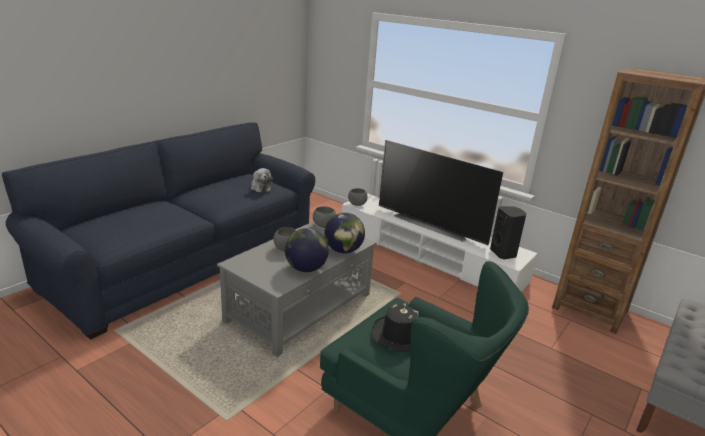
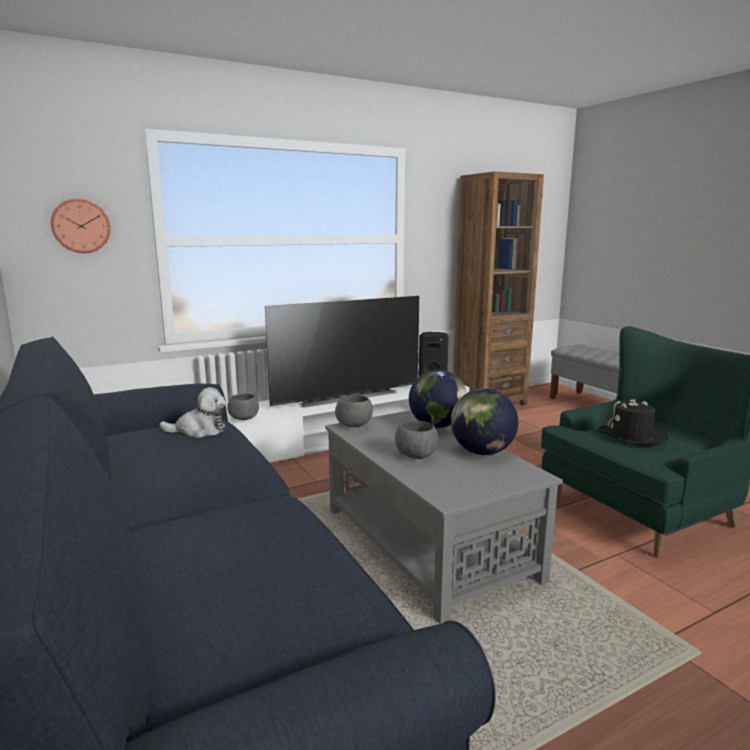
camera: 65 degrees left, 10 degrees down
none -> wall clock [51,199,110,253]

